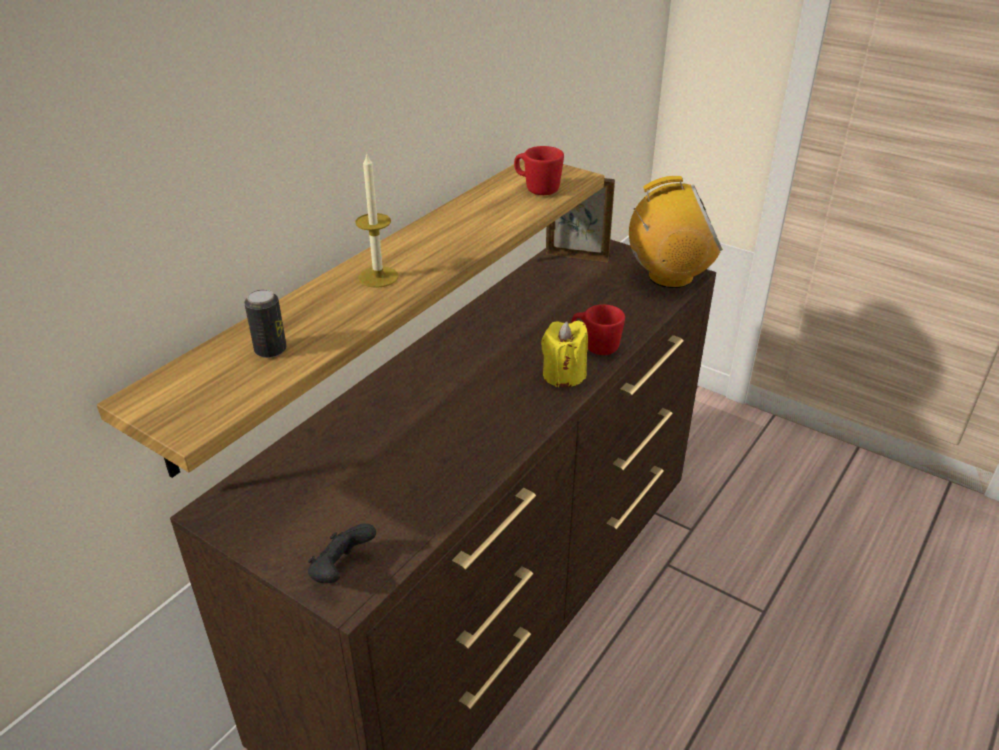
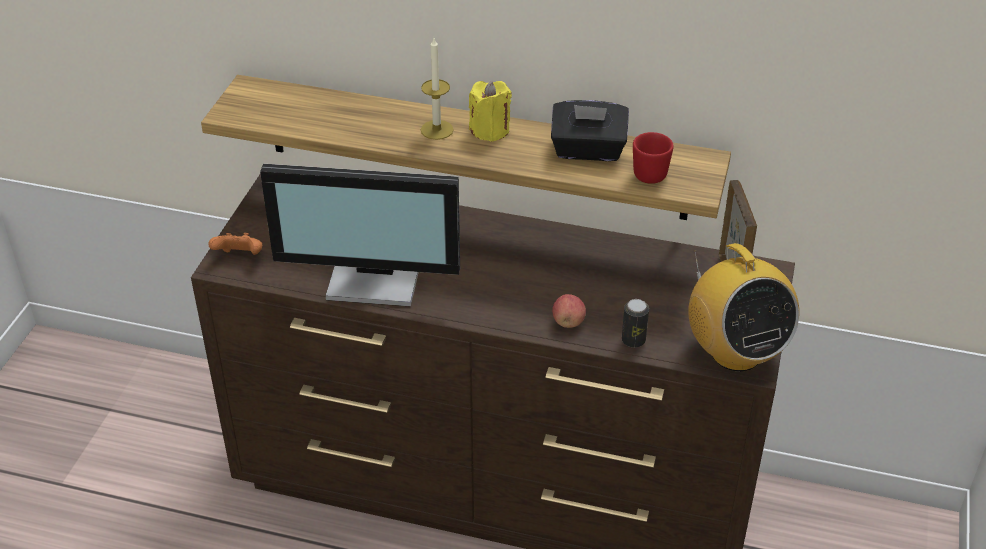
camera: 70 degrees right, 5 degrees up
can [244,289,287,358] -> can moved to [622,299,649,348]
black game controller [308,523,376,583] -> orange game controller [208,233,262,255]
yellow candle [541,321,588,388] -> yellow candle moved to [469,81,512,142]
red mug [571,304,625,355] -> apple [552,294,586,328]
none -> monitor [260,164,460,307]
none -> black tissue box [551,100,629,161]

